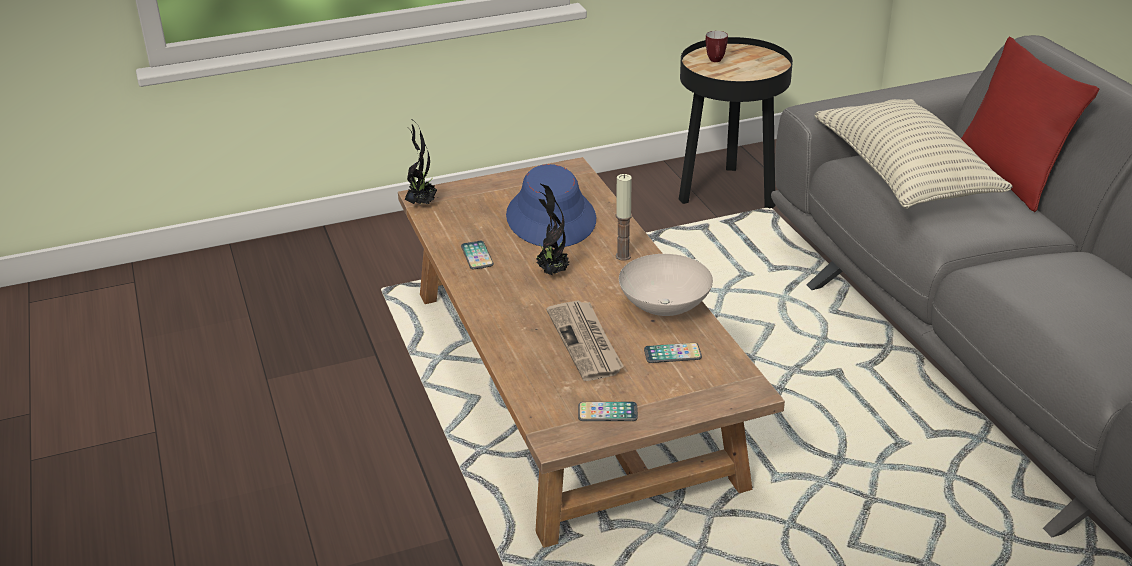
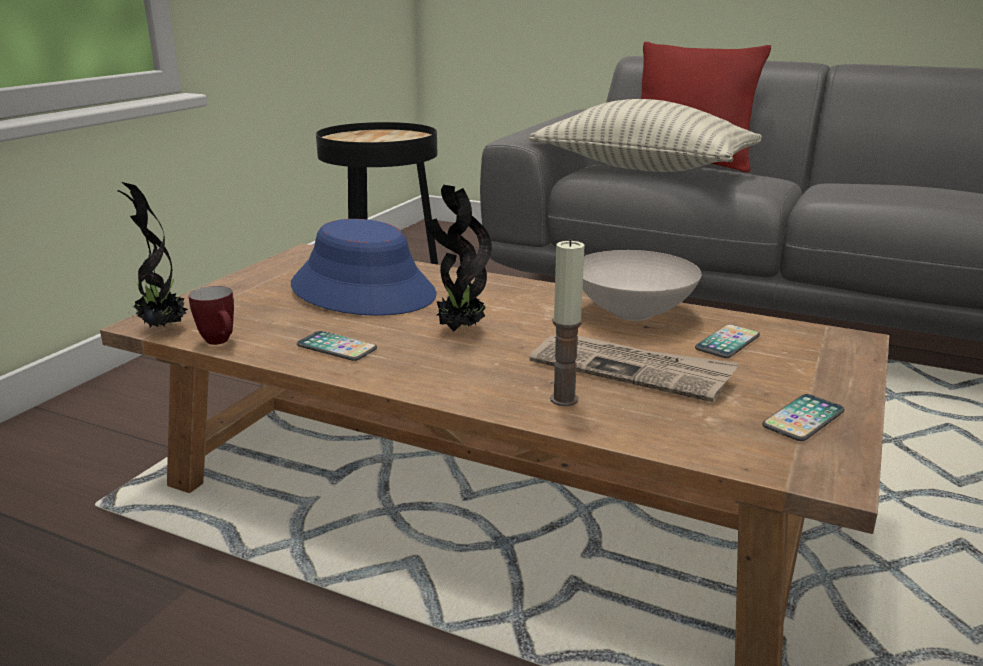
camera: 45 degrees left, 10 degrees down
candle [616,174,632,261] -> candle moved to [550,239,585,406]
mug [706,31,728,62] -> mug moved to [189,286,234,345]

